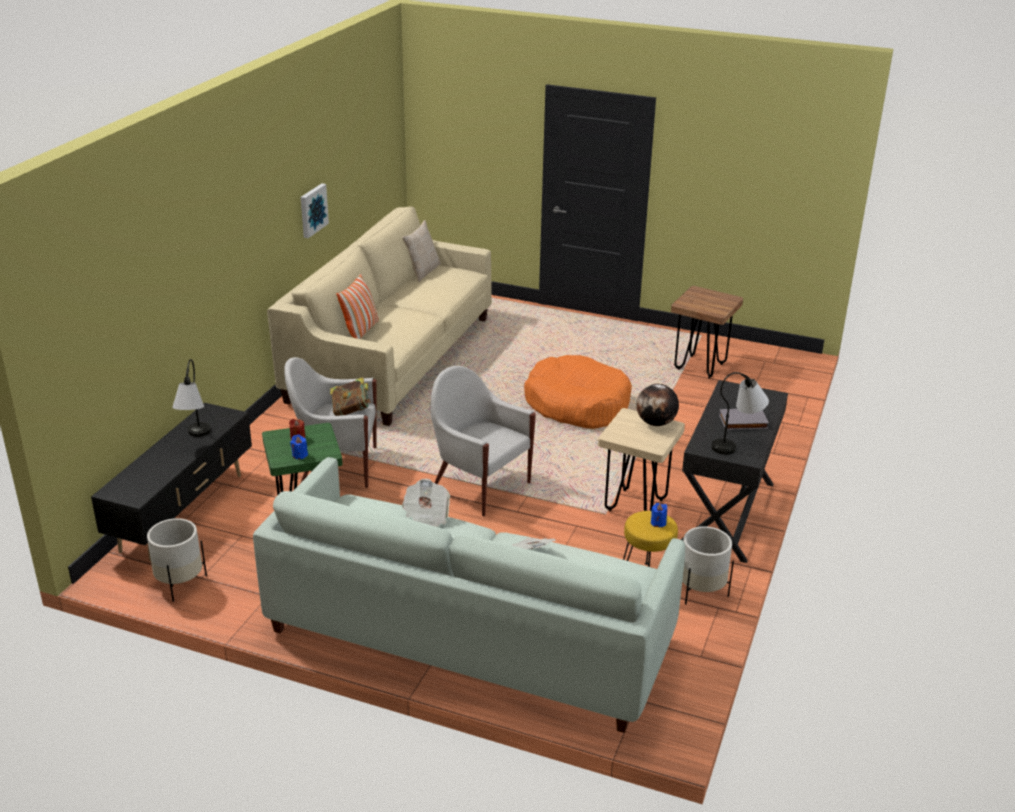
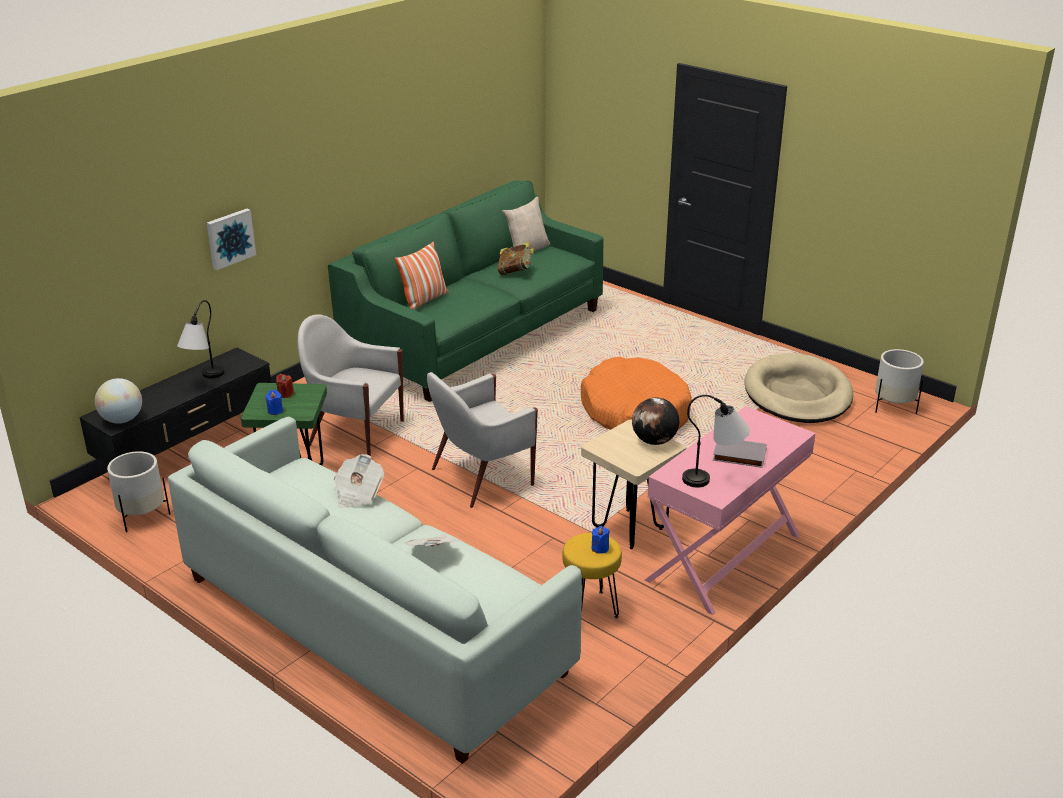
camera: 20 degrees right, 0 degrees up
beige sofa [267,206,492,426] -> green sofa [328,180,603,402]
picture [301,183,329,238] -> picture moved to [207,209,256,270]
book [330,377,371,416] -> book moved to [497,242,534,275]
white armchair [431,366,536,516] -> white armchair turned 90 degrees counterclockwise [427,372,538,508]
brown stool [671,286,743,379] -> beige dog bed [744,353,853,423]
black desk [681,380,788,563] -> pink desk [645,406,816,615]
white planter [682,526,734,605] -> white planter moved to [875,349,924,414]
none -> globe [95,378,142,424]

